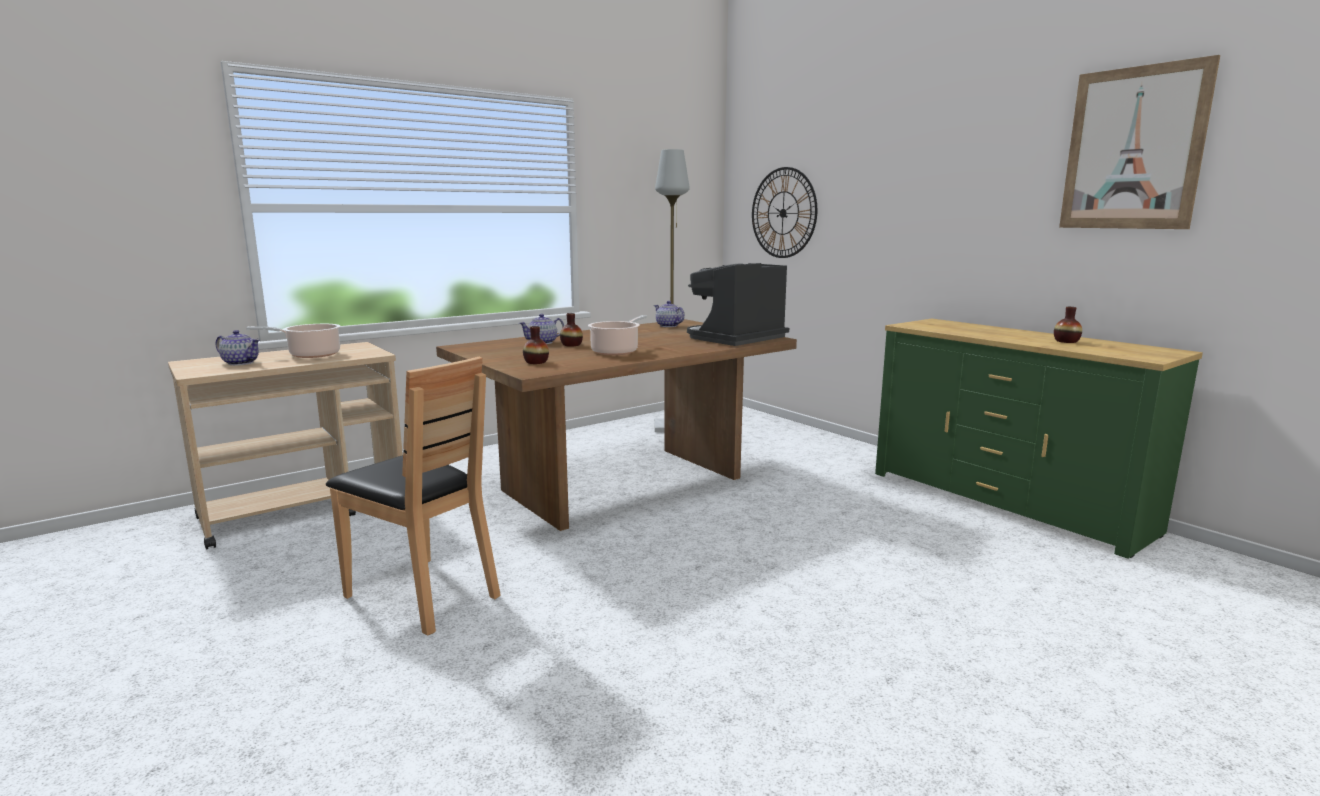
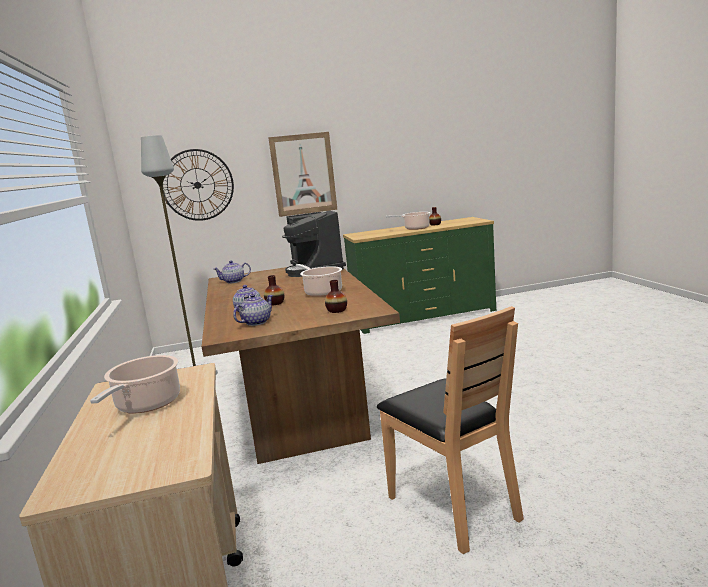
camera: 65 degrees left, 0 degrees up
teapot [216,330,260,365] -> teapot moved to [233,294,273,326]
brown chair [326,356,501,636] -> brown chair turned 90 degrees clockwise [377,306,524,554]
picture [1059,55,1220,229] -> picture moved to [268,132,337,217]
none -> cooking pot [386,212,430,230]

